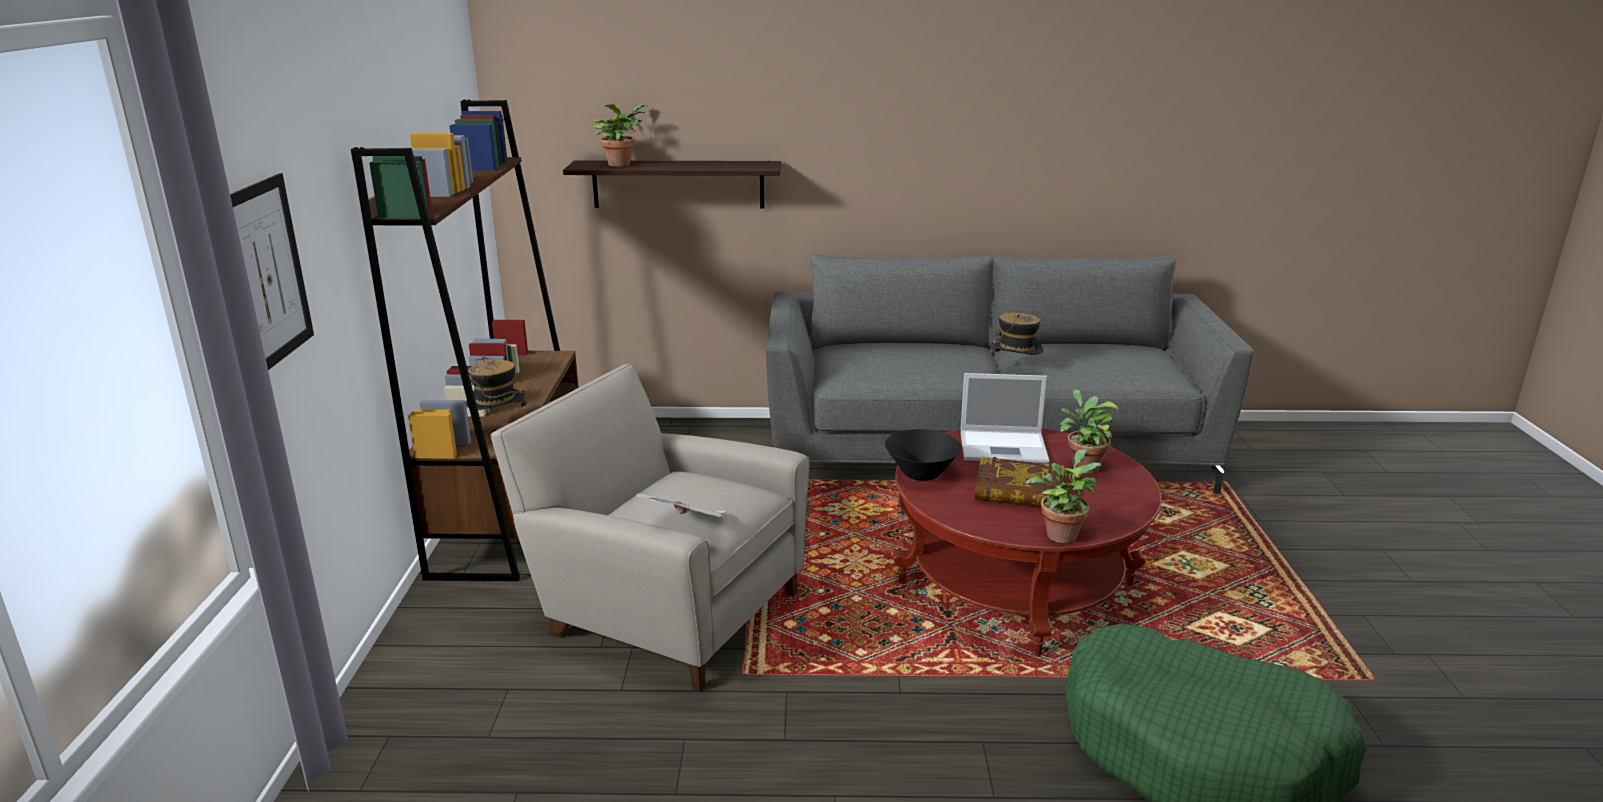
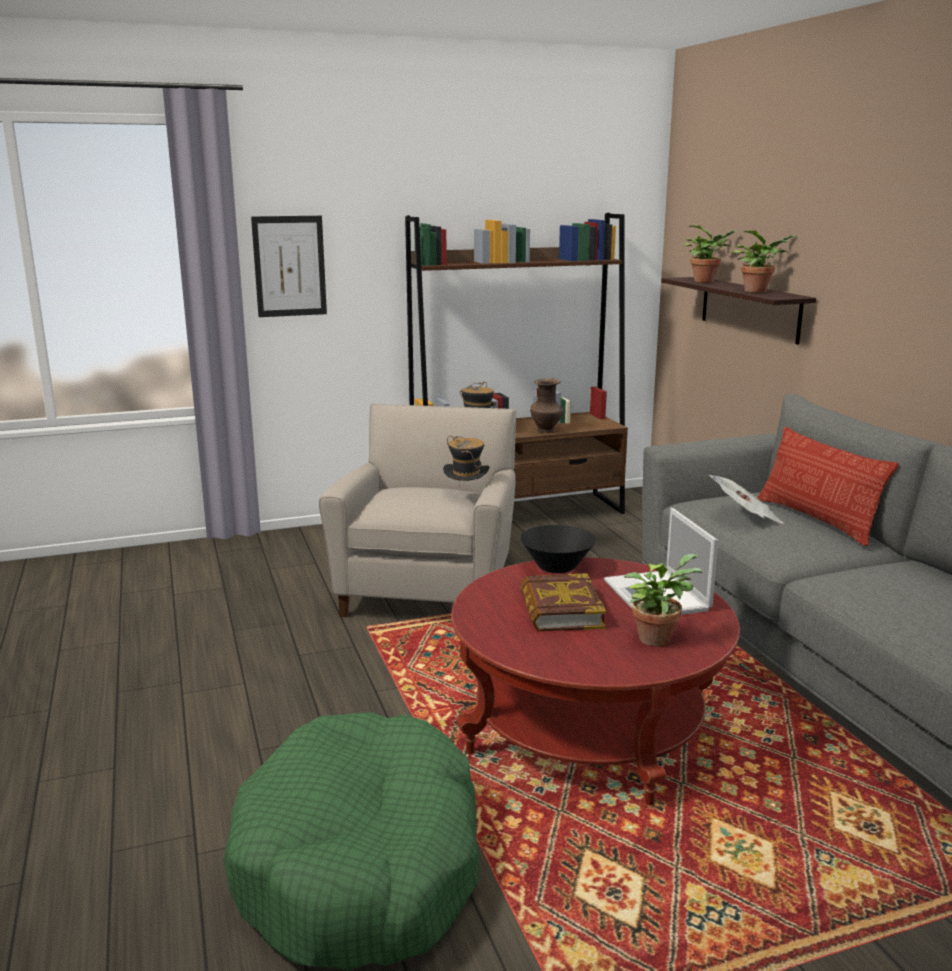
camera: 70 degrees right, 5 degrees down
newspaper [636,493,726,518] -> newspaper moved to [709,475,785,524]
hat [989,312,1043,370] -> hat moved to [443,436,490,481]
potted plant [1026,449,1102,543] -> potted plant moved to [733,230,796,293]
none -> brown vase [530,378,564,433]
none -> pillow [757,427,899,546]

